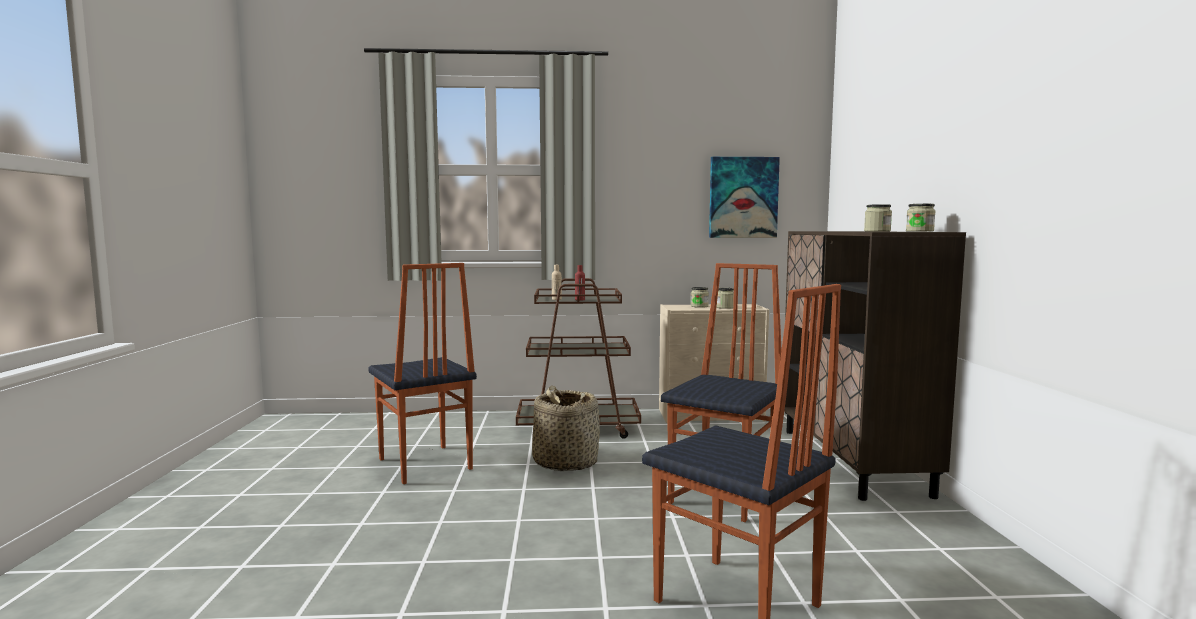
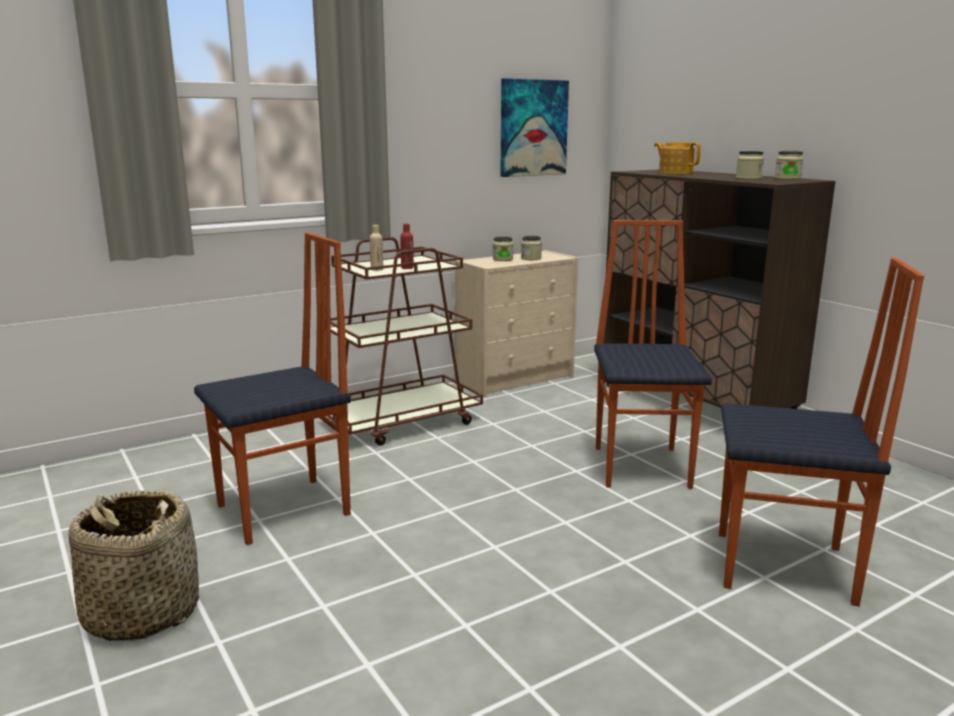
camera: 30 degrees left, 10 degrees up
chair [368,263,477,484] -> chair turned 60 degrees counterclockwise [194,232,351,545]
basket [532,385,600,471] -> basket moved to [68,490,199,641]
none -> teapot [654,142,701,175]

